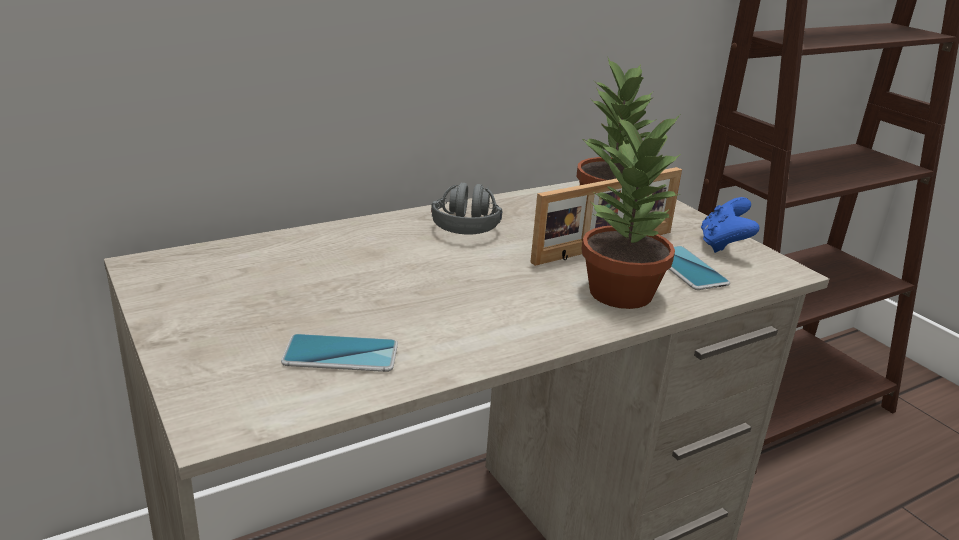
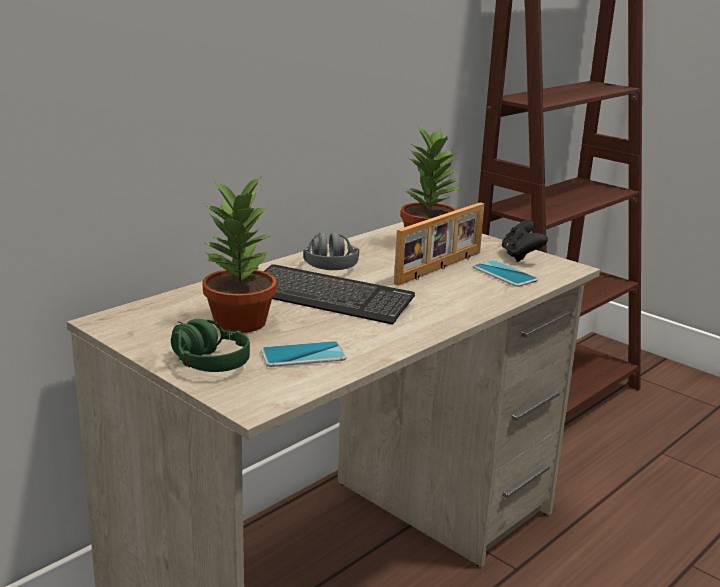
camera: 15 degrees left, 5 degrees down
potted plant [581,114,682,309] -> potted plant moved to [202,175,277,333]
blue game controller [701,197,759,253] -> black game controller [502,220,548,262]
none -> green headphones [171,319,250,372]
none -> keyboard [264,265,415,325]

